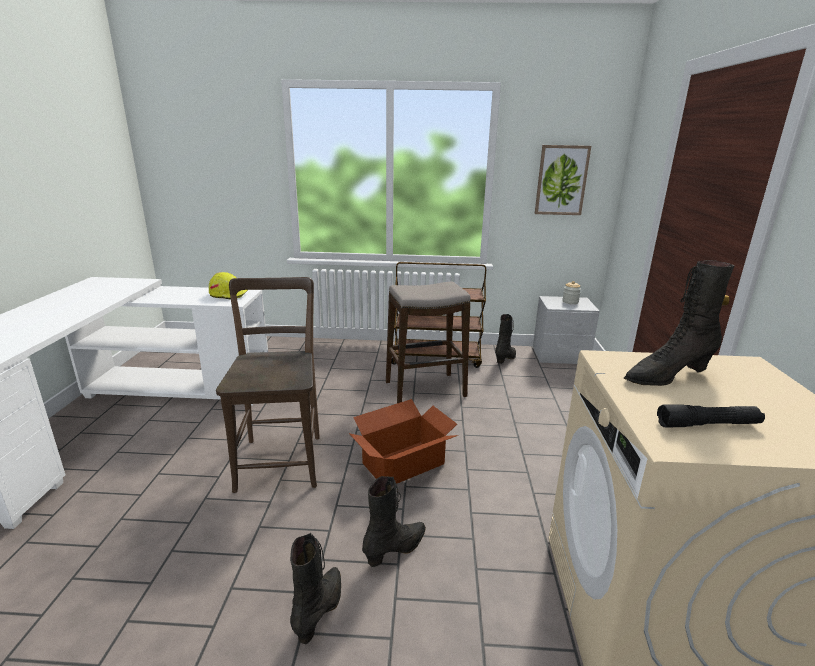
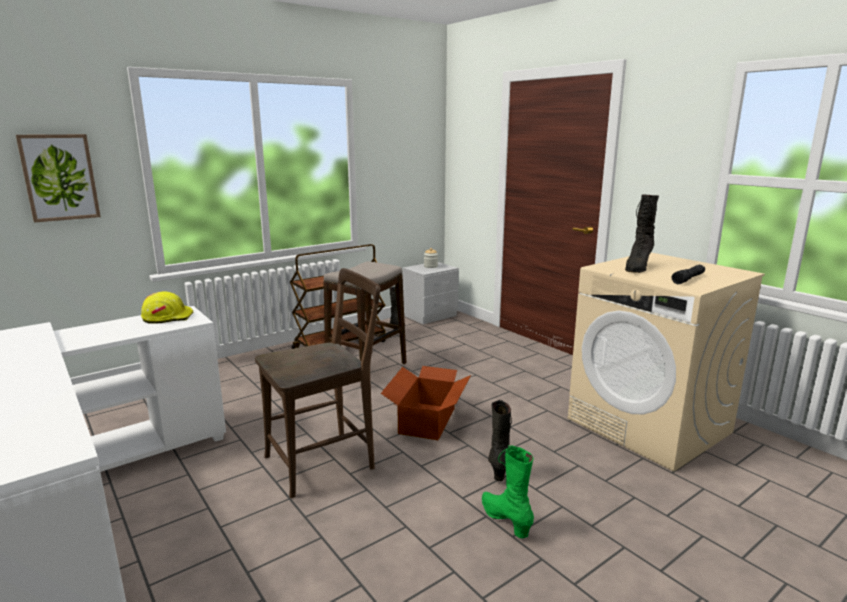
camera: 40 degrees left, 5 degrees down
brown chair [216,277,320,493] -> brown chair turned 105 degrees clockwise [255,268,380,498]
black boot [290,533,341,645] -> green boot [482,445,534,538]
picture [535,145,591,215] -> picture moved to [16,134,101,223]

